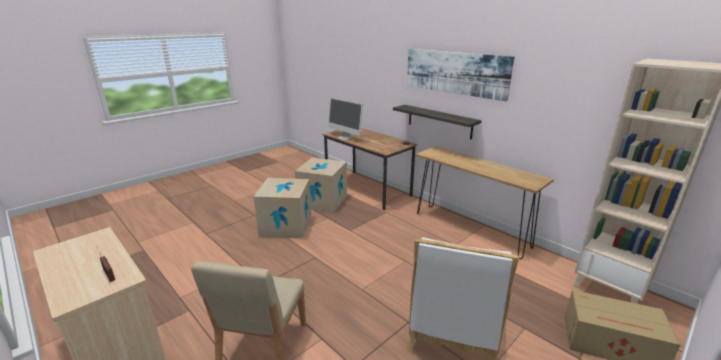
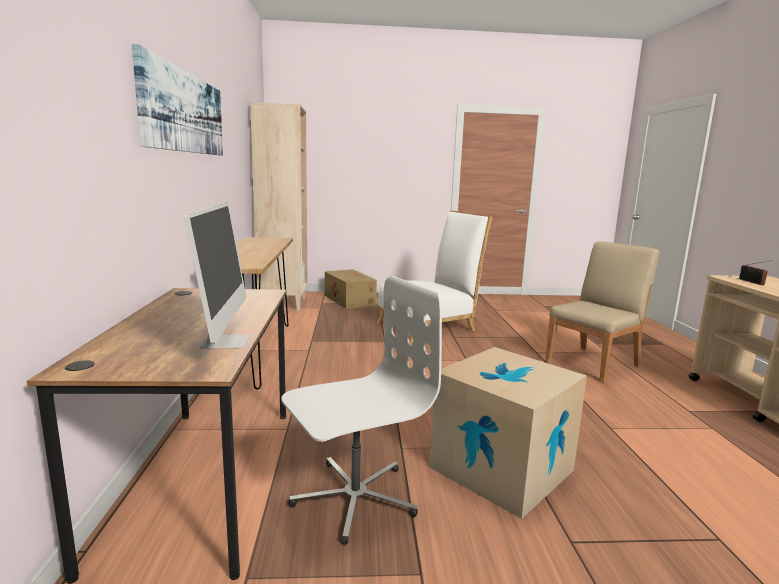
camera: 140 degrees left, 10 degrees down
cardboard box [295,158,347,213] -> white office chair [281,276,442,545]
shelf [393,105,482,140] -> none

